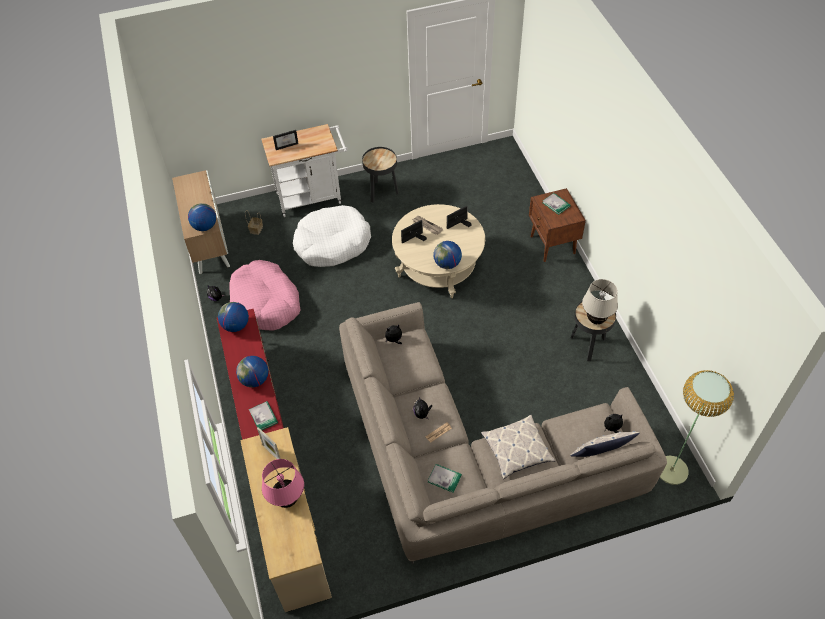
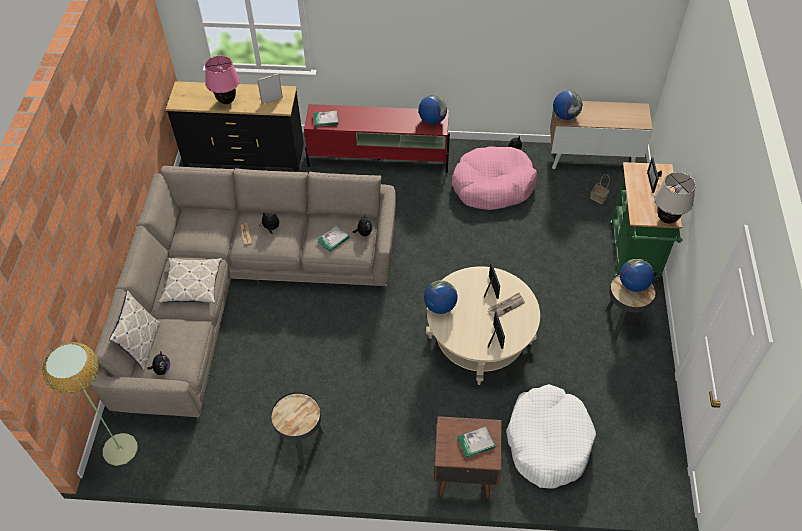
camera: 110 degrees right, 0 degrees up
globe [236,356,268,387] -> globe moved to [620,259,654,292]
beige dresser [240,427,332,612] -> black dresser [166,81,304,171]
white cart [261,124,348,217] -> green cart [609,162,683,280]
white dog bed [293,205,371,267] -> white dog bed moved to [506,384,596,488]
book [428,464,462,493] -> book moved to [317,225,350,252]
beige table lamp [582,279,618,324] -> beige table lamp moved to [654,172,696,224]

